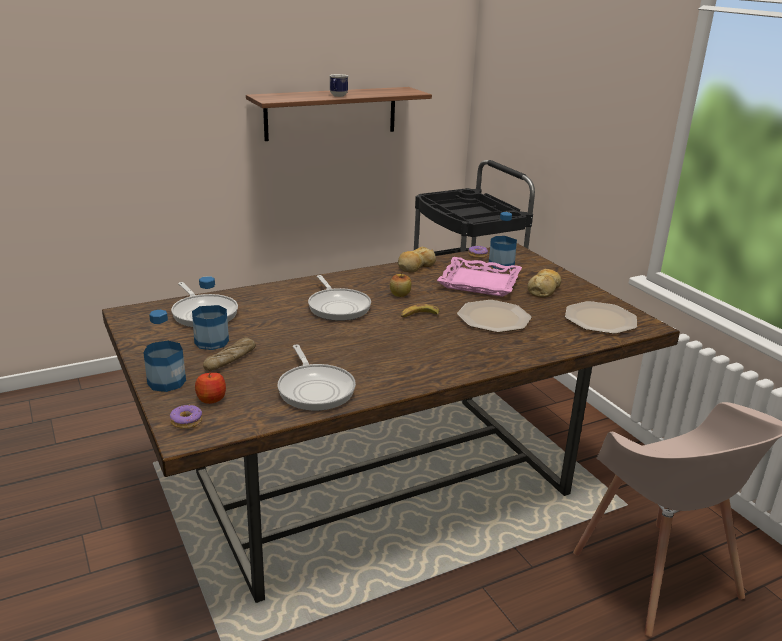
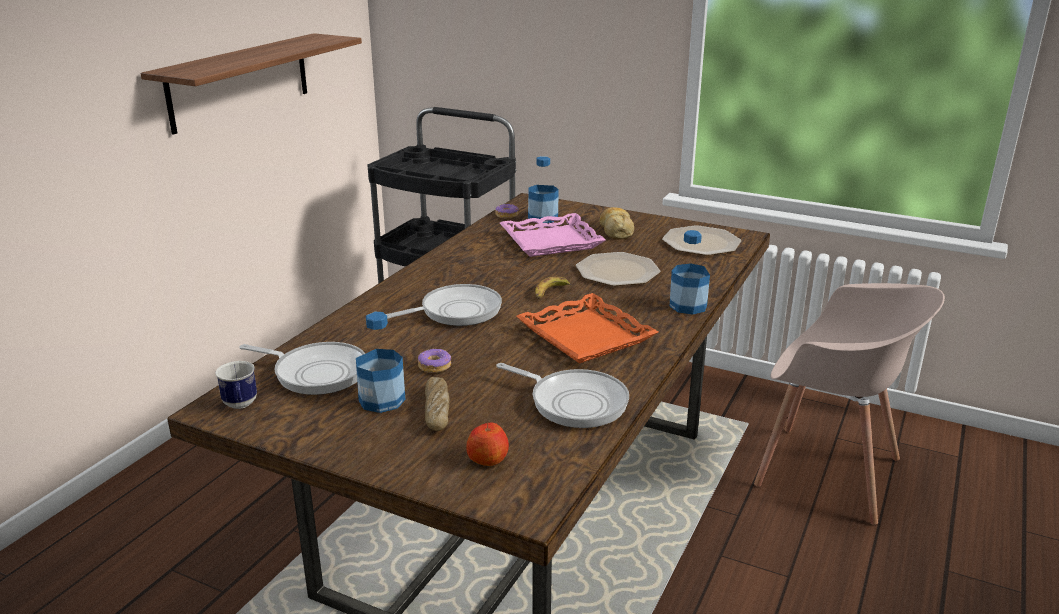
camera: 35 degrees left, 0 degrees up
bottle [144,310,186,392] -> bottle moved to [669,230,710,315]
donut [170,405,202,429] -> donut moved to [418,349,451,373]
frying pan [308,275,371,321] -> frying pan turned 60 degrees counterclockwise [386,284,502,326]
mug [329,74,348,97] -> mug moved to [215,361,257,409]
apple [390,273,411,297] -> none
bread [398,246,436,272] -> none
none -> orange tray [516,293,659,364]

